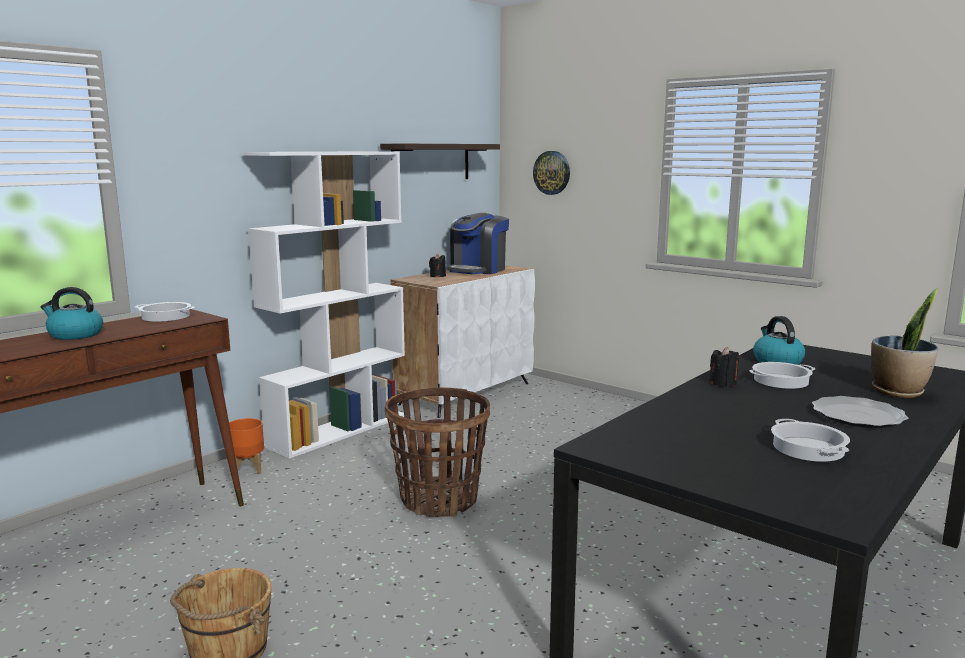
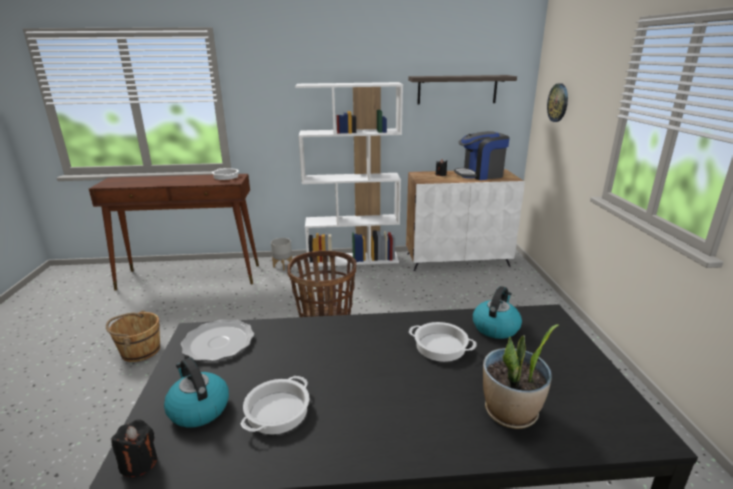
camera: 45 degrees right, 10 degrees up
kettle [41,287,103,340] -> kettle moved to [164,358,229,428]
orange planter [229,418,264,474] -> grey planter [271,238,292,270]
black candle [709,347,739,387] -> black candle moved to [111,419,157,477]
plate [812,396,908,428] -> plate moved to [181,319,254,361]

